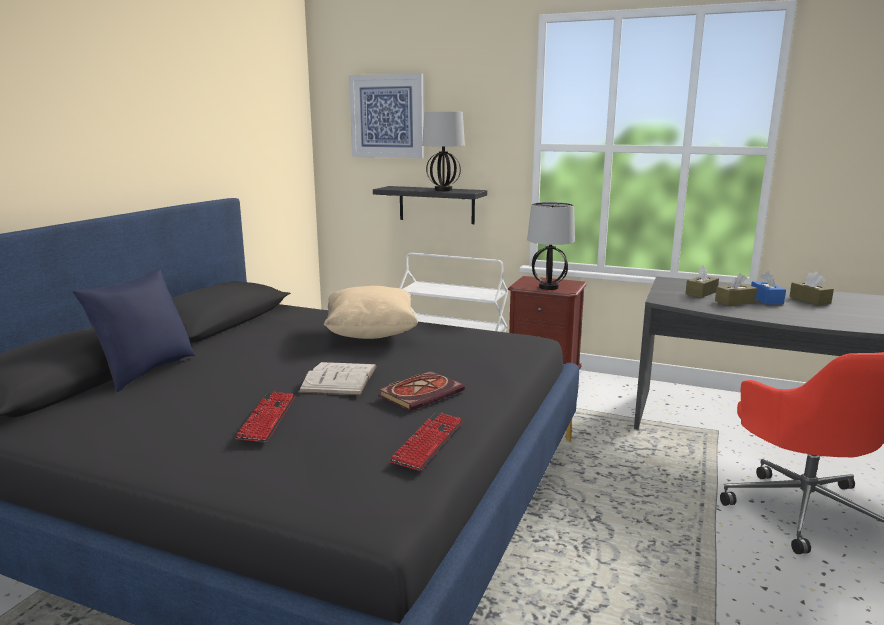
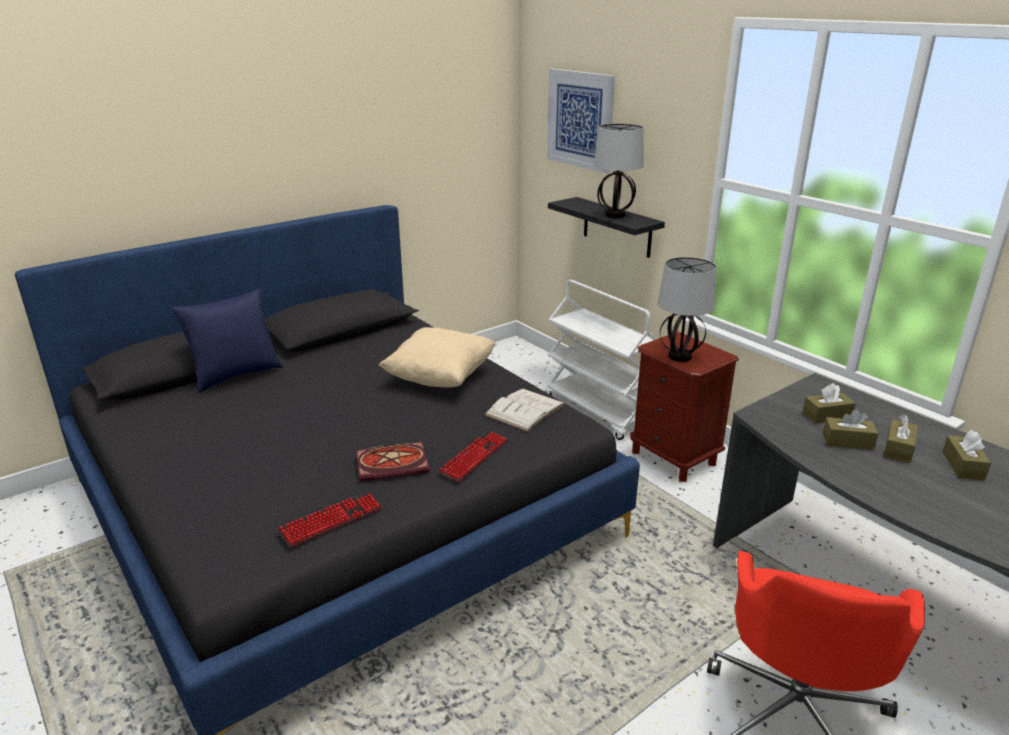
camera: 30 degrees right, 10 degrees up
keyboard [235,392,295,442] -> keyboard moved to [438,431,508,482]
white book [299,362,377,395] -> white book moved to [484,389,566,432]
blue tissue box [751,271,786,304] -> brown tissue box [884,414,918,463]

